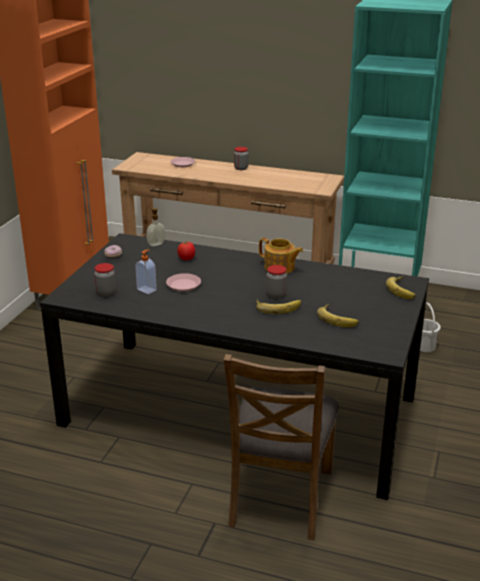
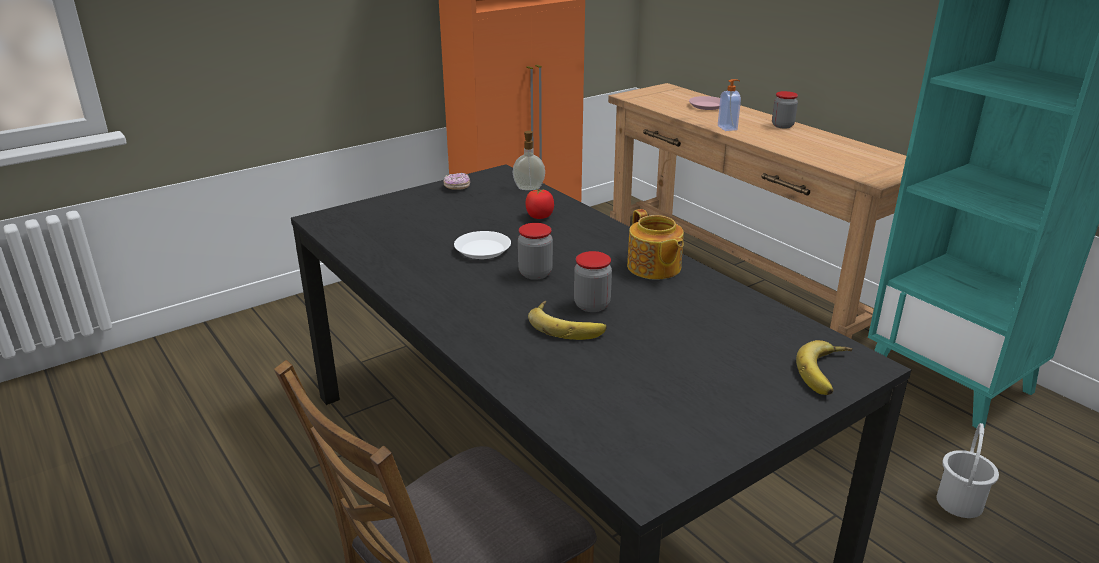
camera: 35 degrees right, 0 degrees up
jar [94,263,116,296] -> jar moved to [518,223,553,280]
soap dispenser [135,250,157,294] -> soap dispenser moved to [718,79,741,131]
pink plate [166,273,201,292] -> white plate [454,231,511,259]
banana [317,304,359,327] -> none

